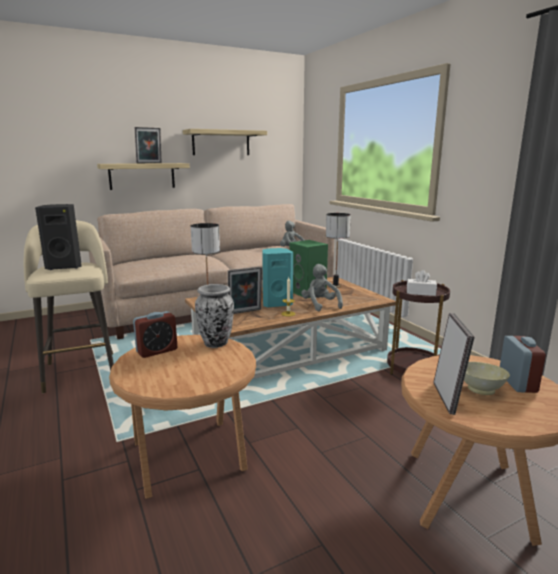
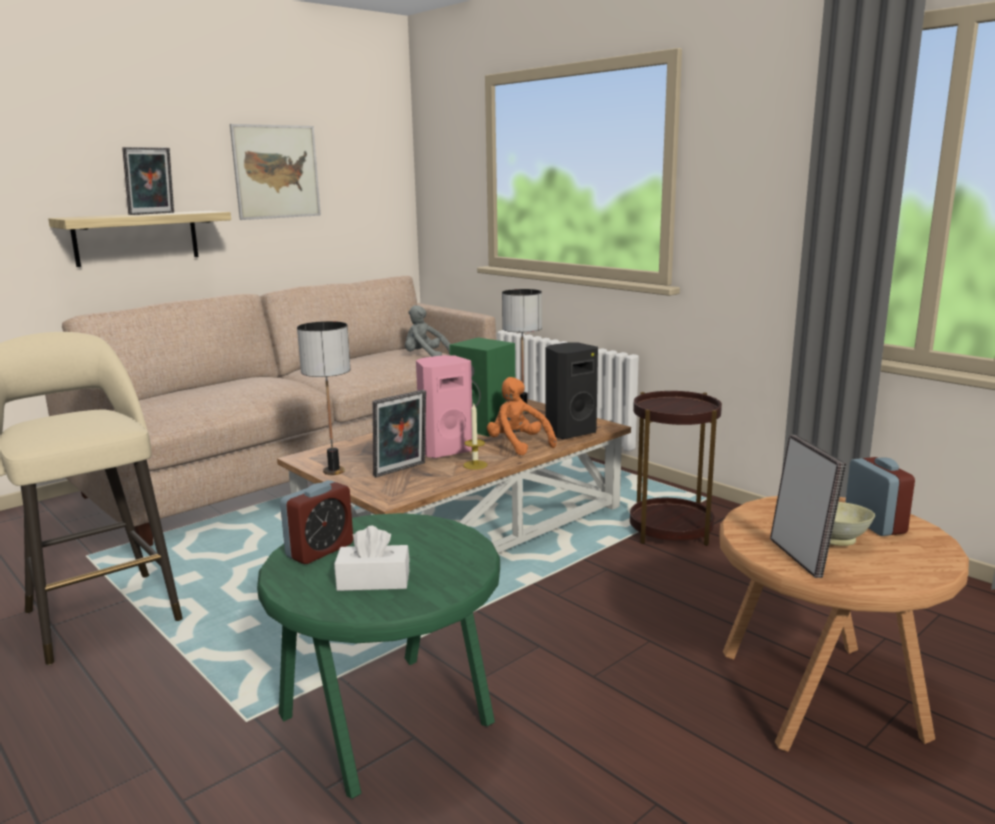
camera: 15 degrees left, 0 degrees up
black speaker [35,204,82,270] -> black speaker moved to [545,343,598,439]
brown side table [109,335,256,499] -> green side table [257,513,500,799]
shelf [183,129,267,155] -> picture [230,124,321,220]
vase [195,284,234,348] -> none
turquoise speaker [262,248,293,307] -> pink speaker [416,355,472,458]
grey plush toy [301,264,343,311] -> orange plush toy [487,377,557,456]
white tissue box [407,270,437,296] -> white tissue box moved to [334,526,410,591]

